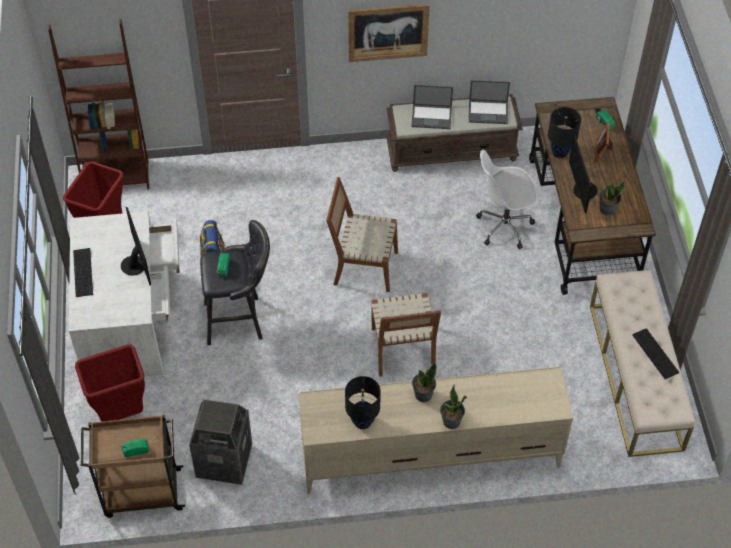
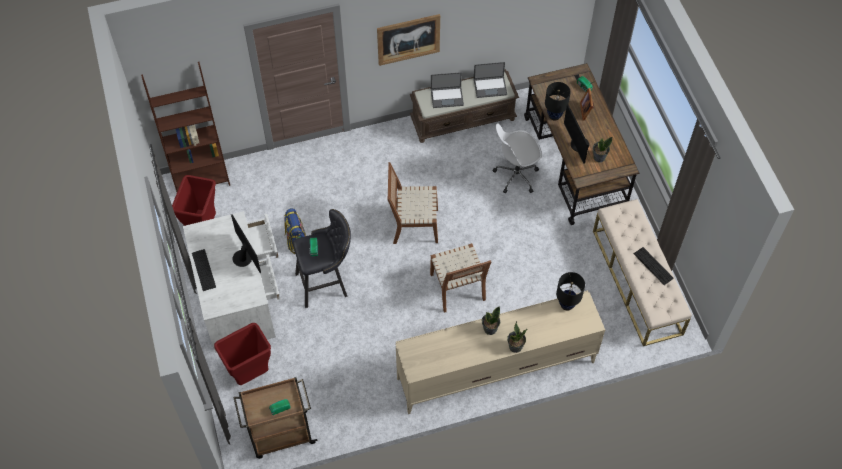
camera: 10 degrees left, 5 degrees up
trash can [189,399,252,485] -> none
black table lamp [345,376,381,429] -> black table lamp moved to [556,272,585,311]

